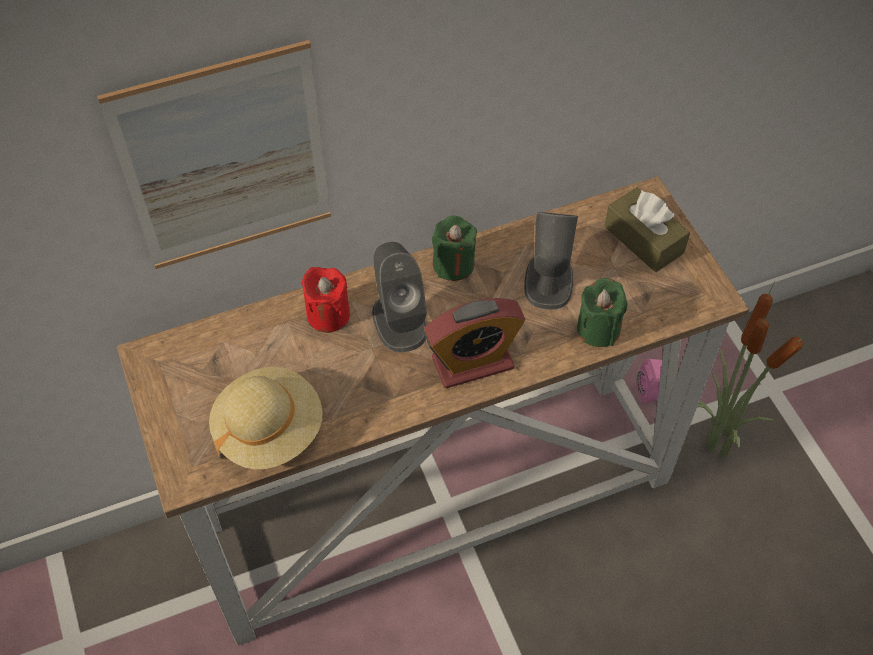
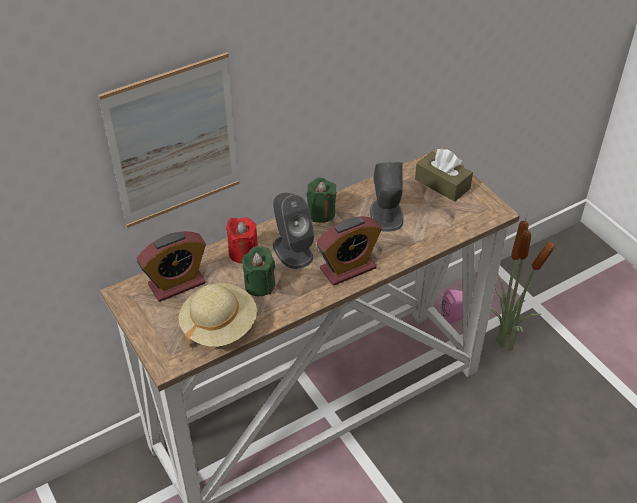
camera: 10 degrees left, 10 degrees down
green candle [577,278,628,347] -> green candle moved to [242,246,275,297]
none -> alarm clock [137,231,206,302]

